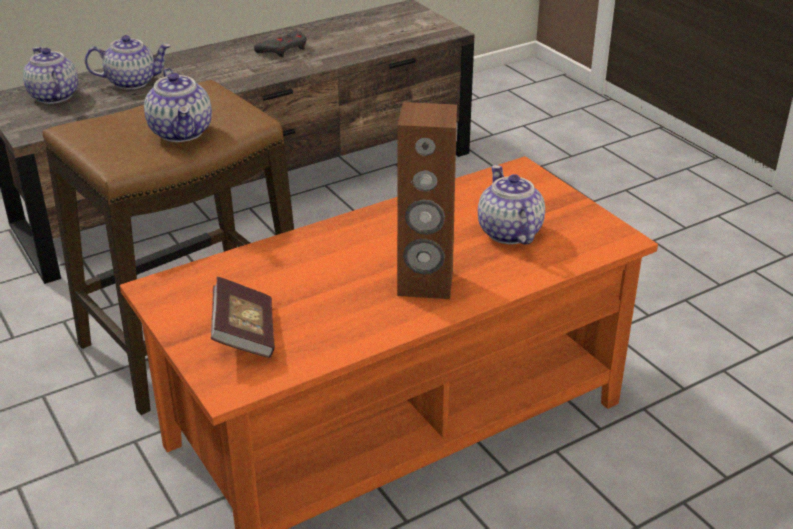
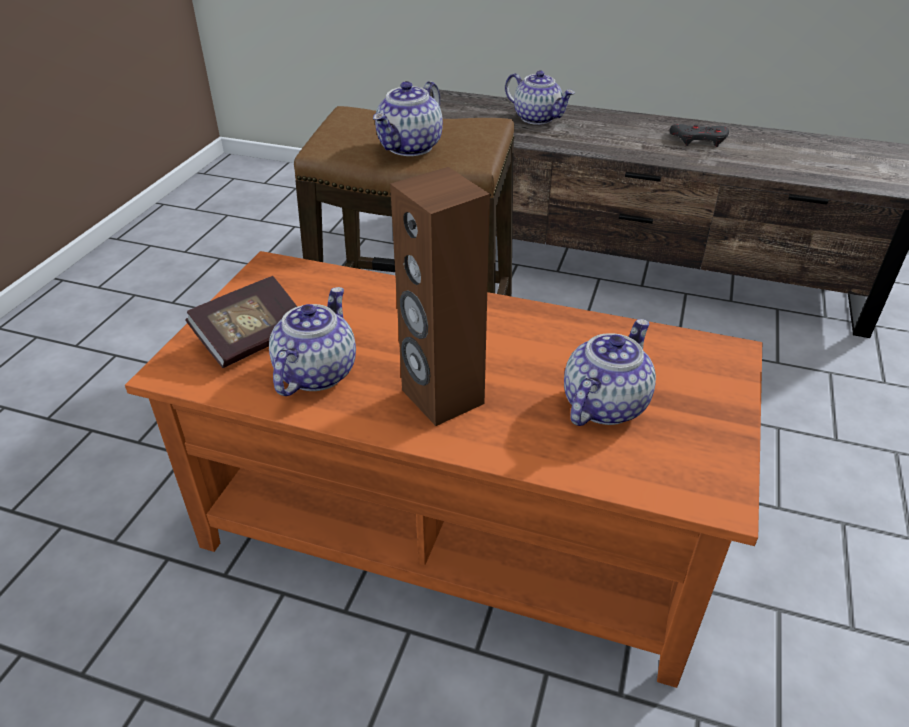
camera: 50 degrees right, 5 degrees up
teapot [23,47,78,104] -> teapot moved to [269,287,356,396]

